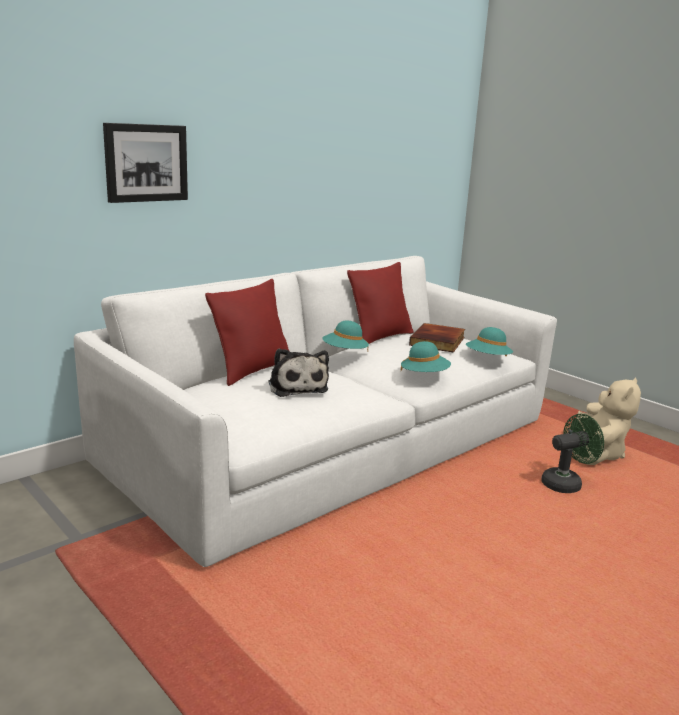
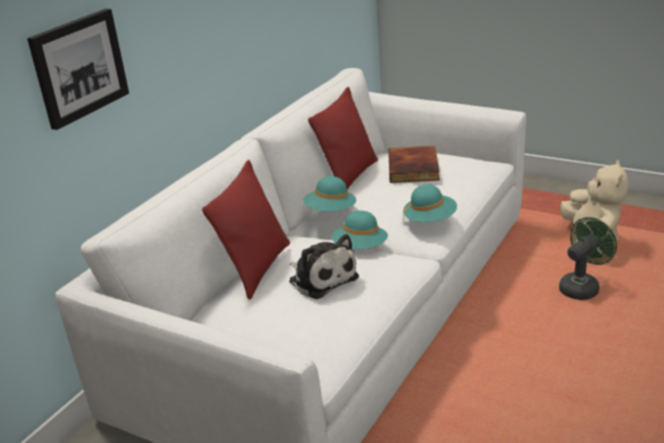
camera: 15 degrees left, 10 degrees up
turquoise hat [466,327,513,356] -> turquoise hat moved to [331,211,388,249]

